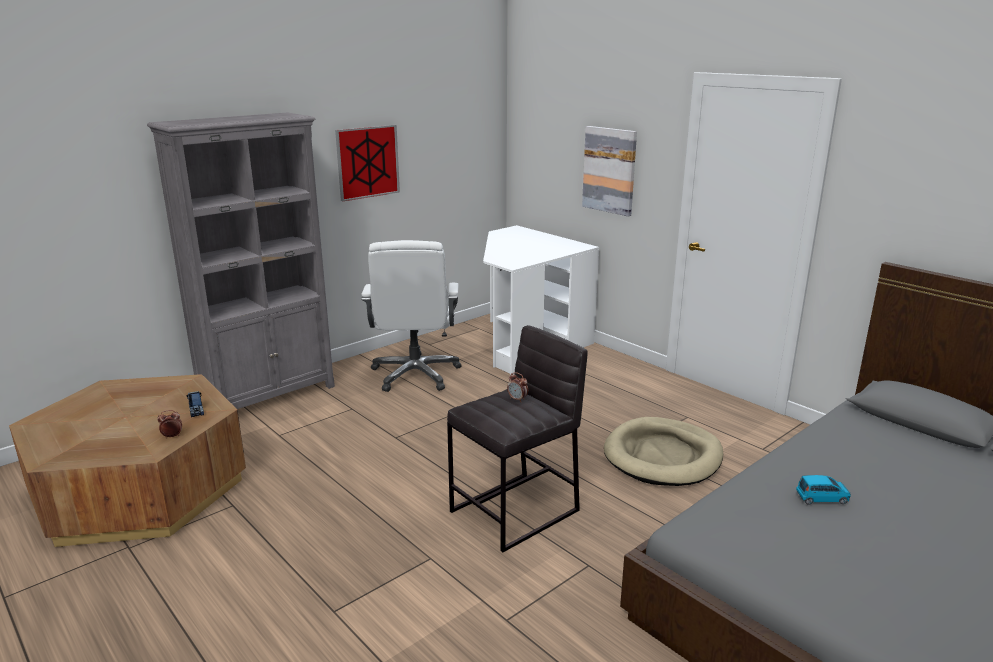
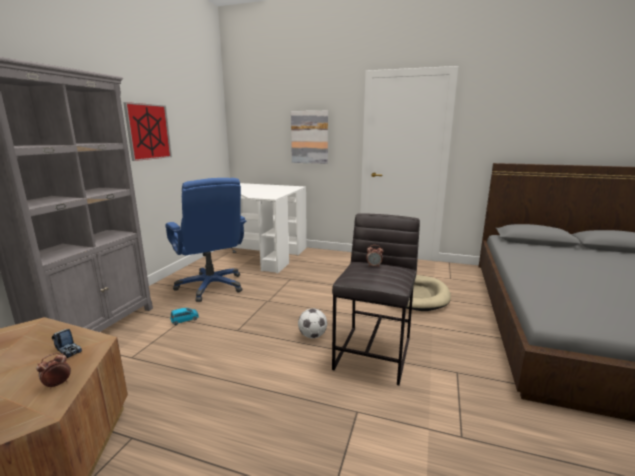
camera: 30 degrees left, 5 degrees down
white office chair [361,240,462,392] -> blue office chair [165,178,246,302]
blue toy car [796,475,851,505] -> blue toy car moved to [170,308,199,325]
none -> football [298,308,327,338]

